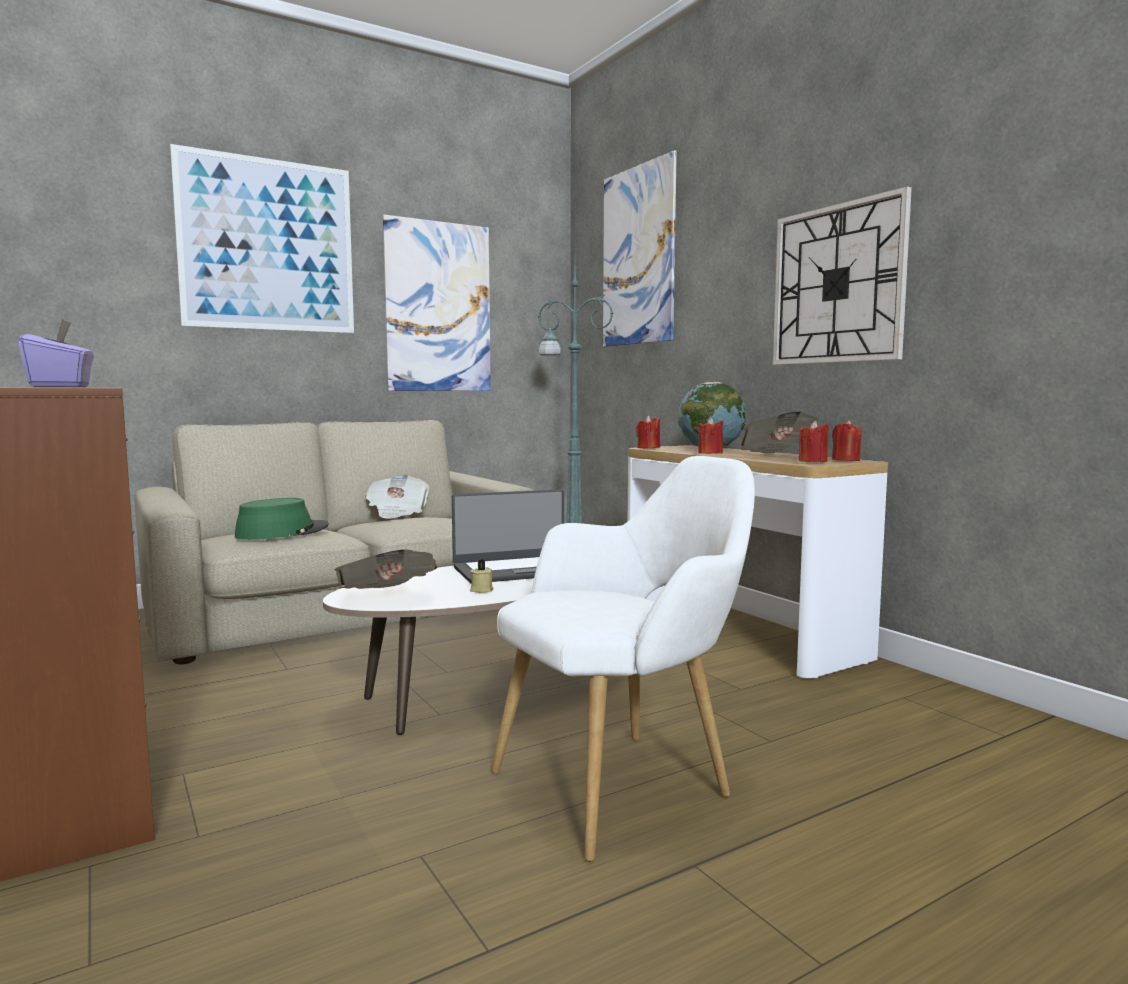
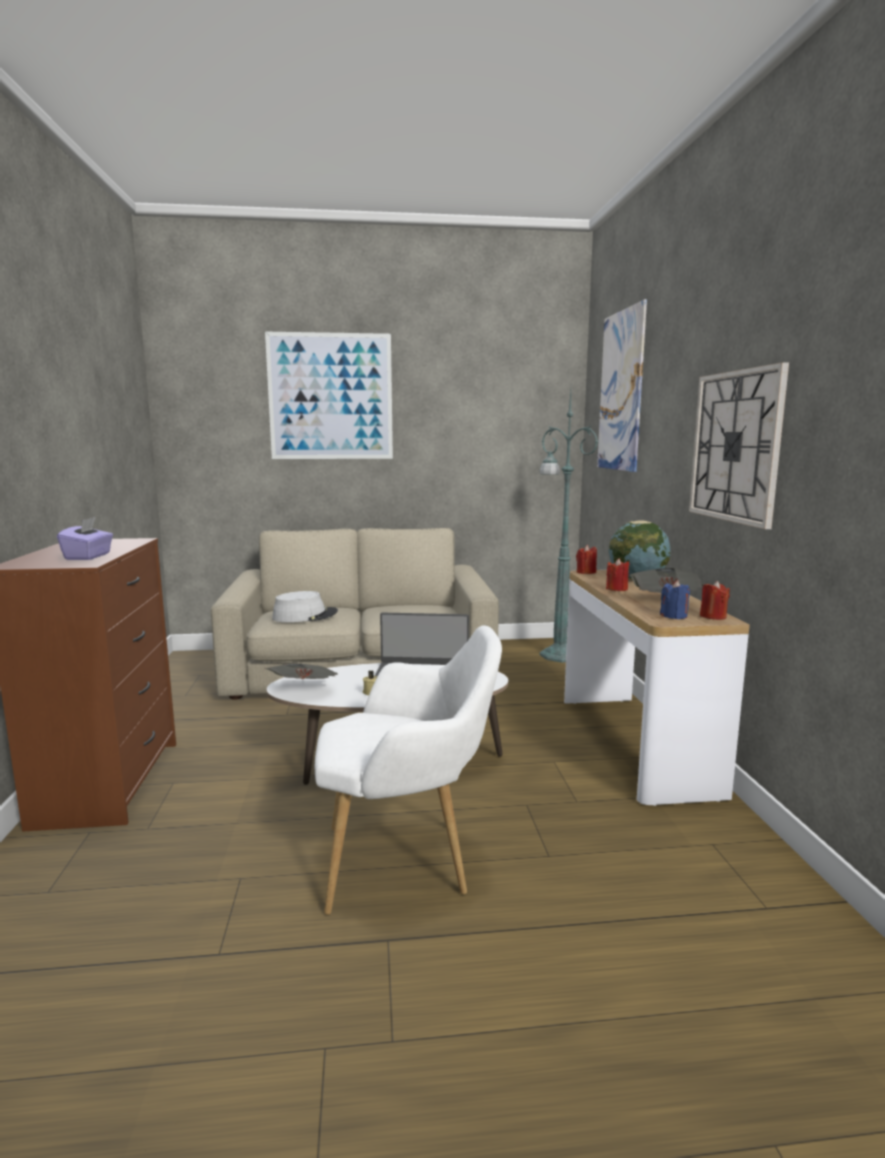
camera: 25 degrees right, 5 degrees up
green hat [235,498,329,540] -> grey hat [272,591,338,622]
newspaper [365,475,430,518] -> none
picture [383,215,491,391] -> none
red candle [799,421,829,462] -> blue candle [660,580,690,619]

